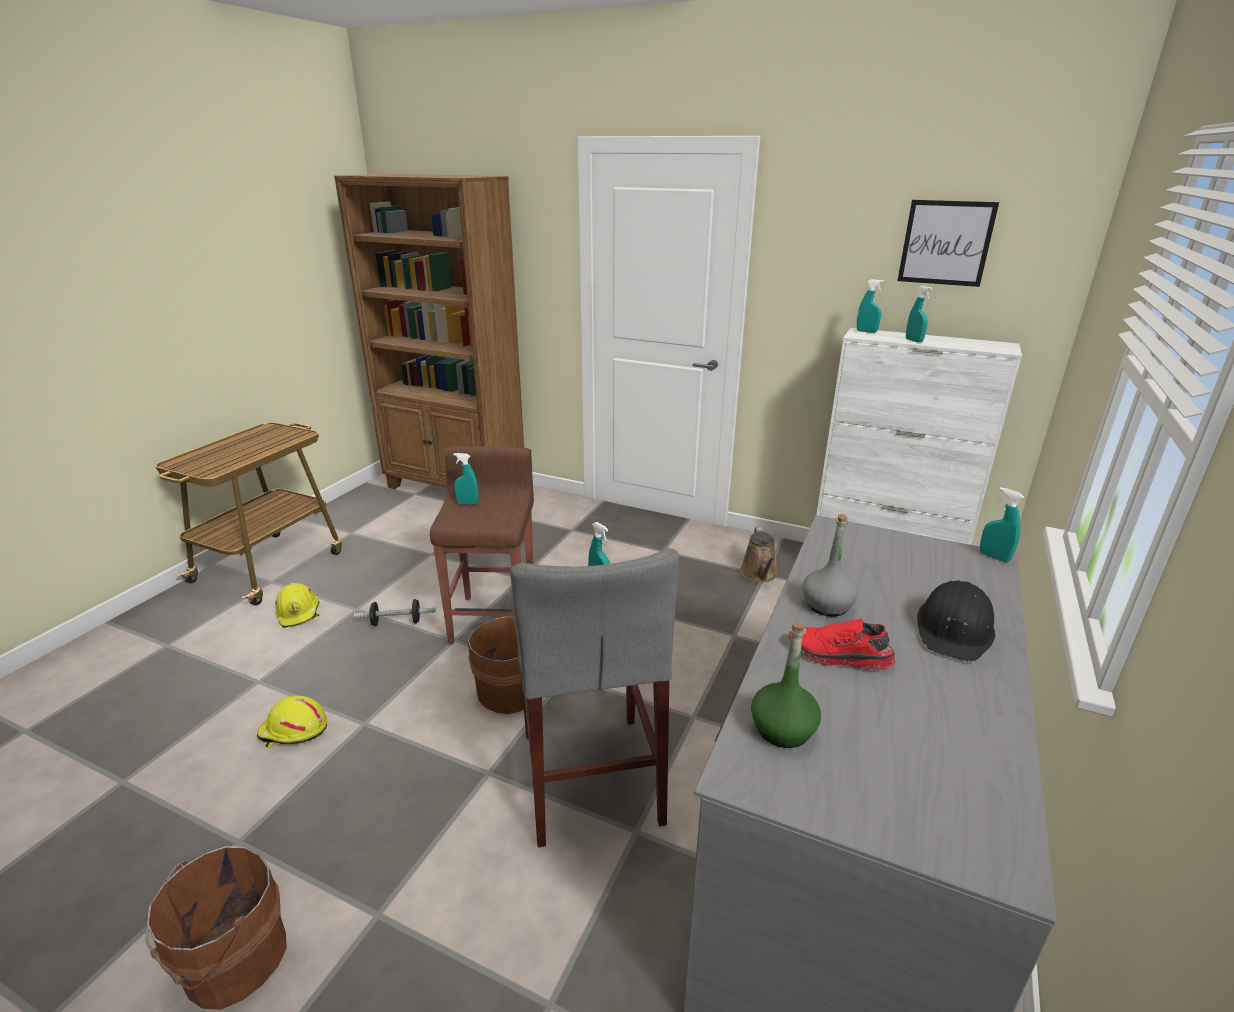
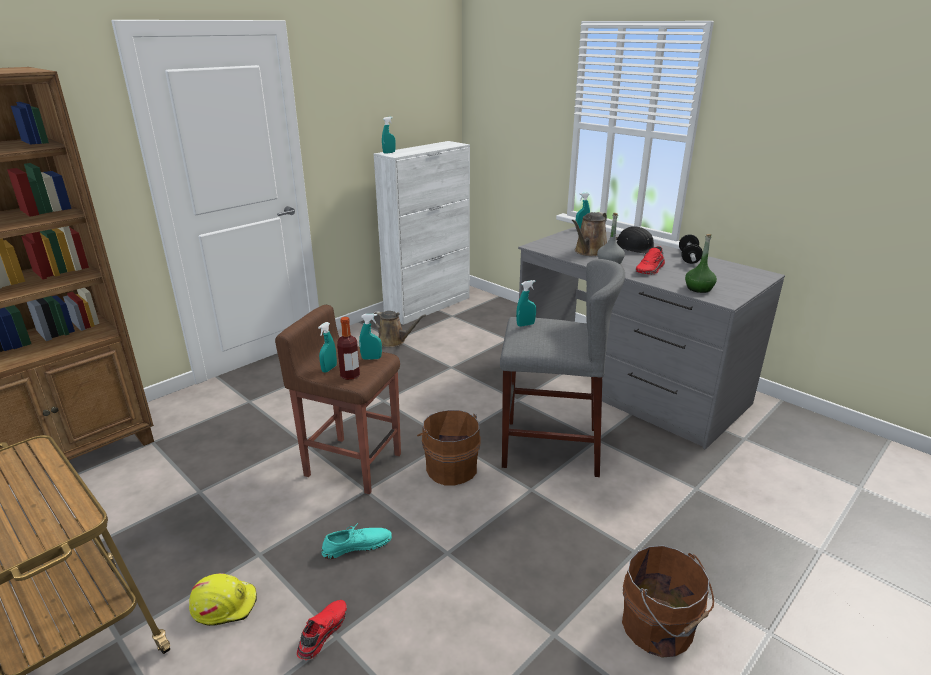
camera: 70 degrees left, 0 degrees up
yellow hard hat [257,695,327,748] -> none
dumbbell [354,599,436,626] -> dumbbell moved to [679,234,703,264]
picture [897,200,999,287] -> none
turquoise spray bottle [906,286,932,342] -> turquoise spray bottle moved to [359,314,382,360]
none -> red shoe [297,600,347,660]
none -> turquoise shoe [321,523,392,559]
none -> bottle [337,317,360,380]
none -> brown watering can [572,212,607,256]

